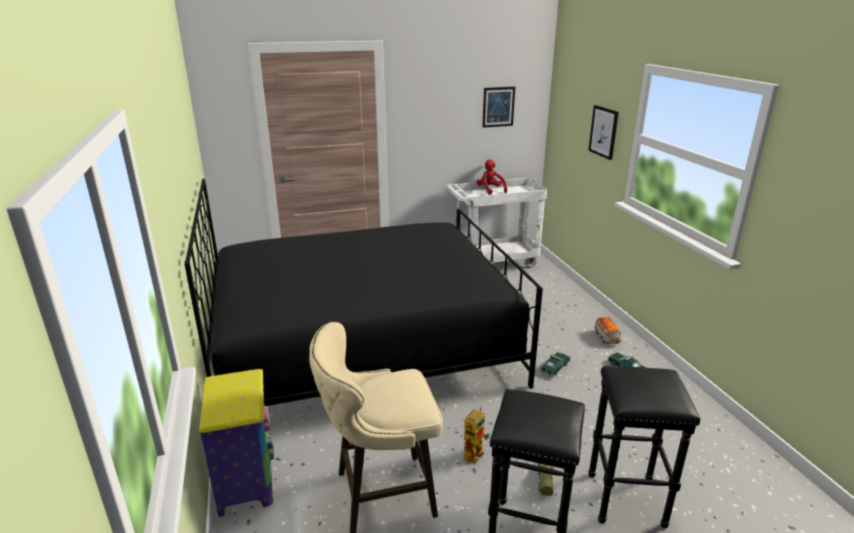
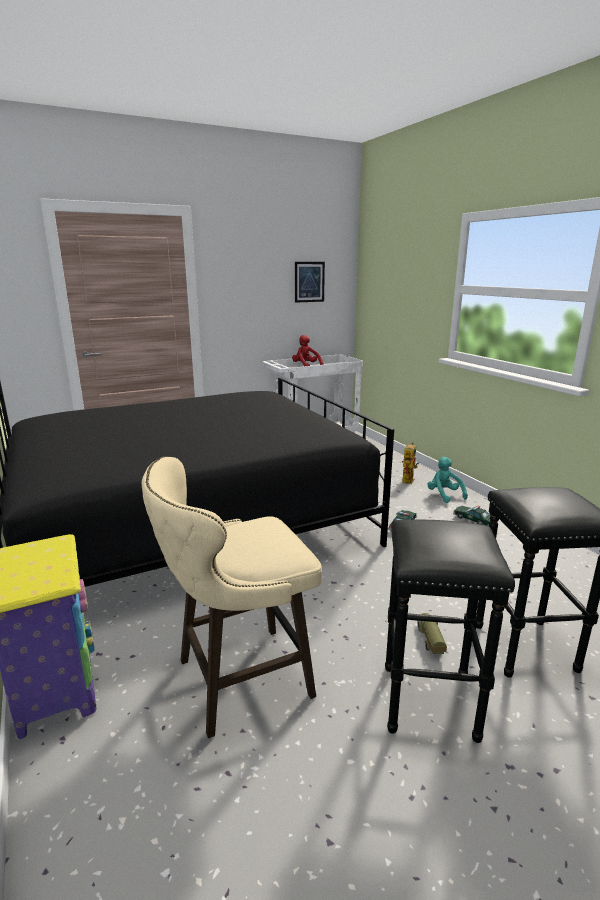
camera: 10 degrees left, 5 degrees down
toy robot [464,407,490,464] -> toy robot moved to [402,442,419,484]
picture [588,105,619,160] -> none
toy car [594,317,621,344] -> turquoise plush toy [427,457,468,503]

